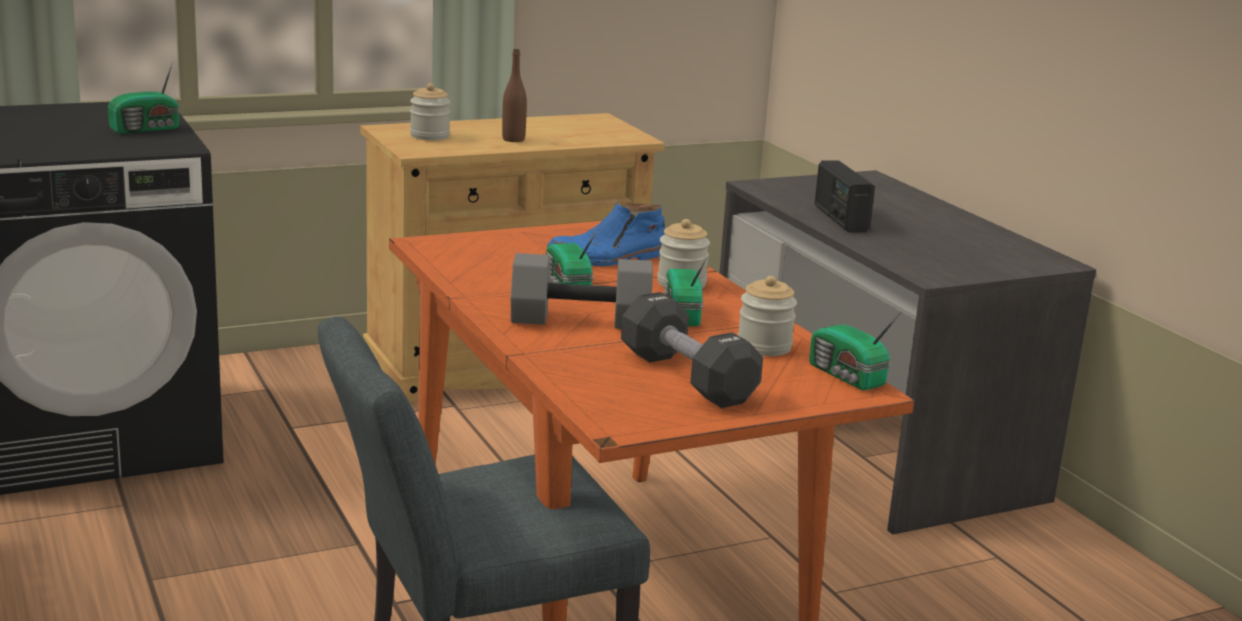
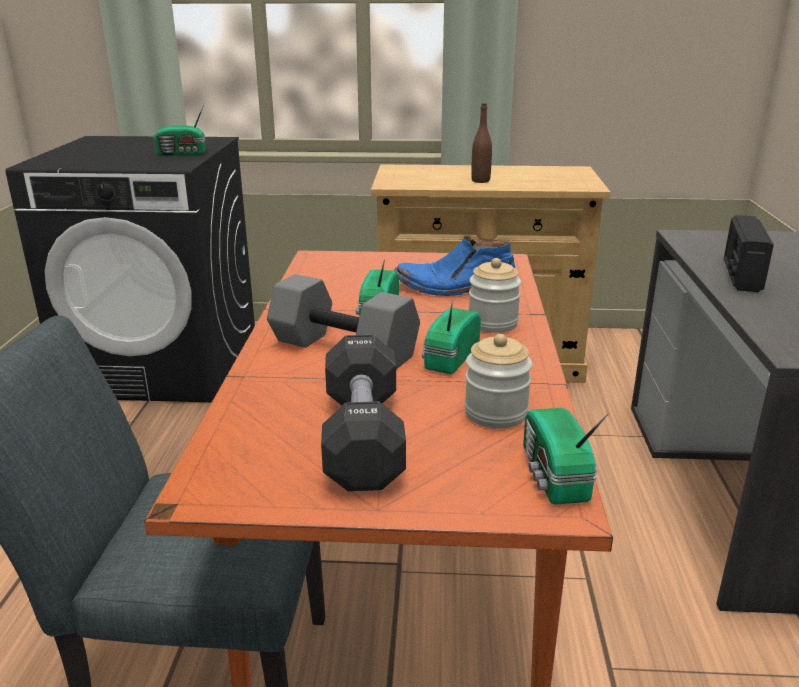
camera: 30 degrees right, 5 degrees up
jar [410,83,450,140] -> none

